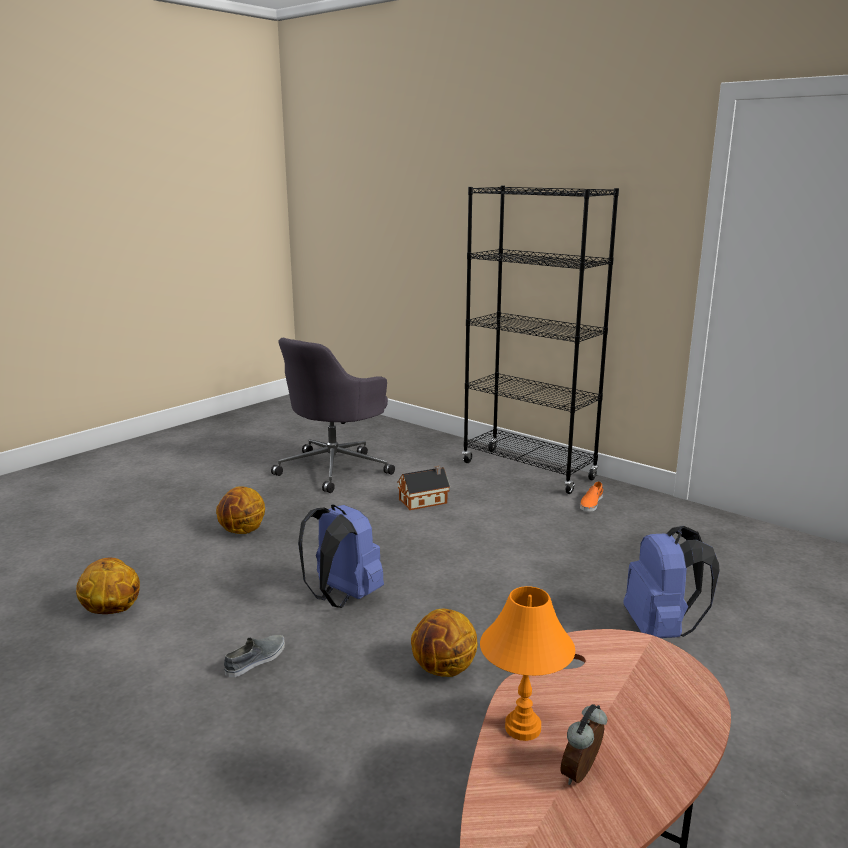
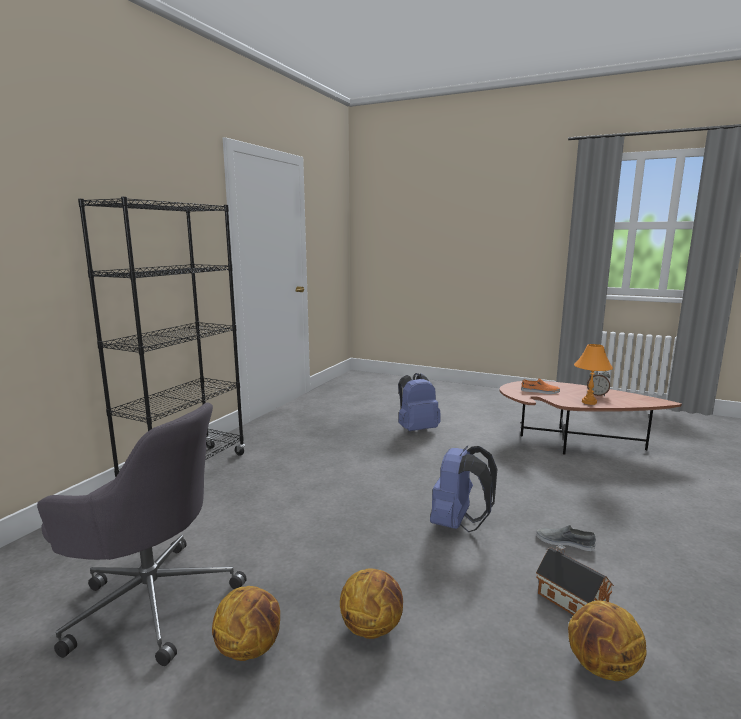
camera: 105 degrees left, 5 degrees down
toy house [397,466,450,510] -> toy house moved to [536,544,614,615]
basketball [411,609,478,677] -> basketball moved to [212,586,280,661]
orange shoe [580,481,603,512] -> orange shoe moved to [521,378,560,394]

